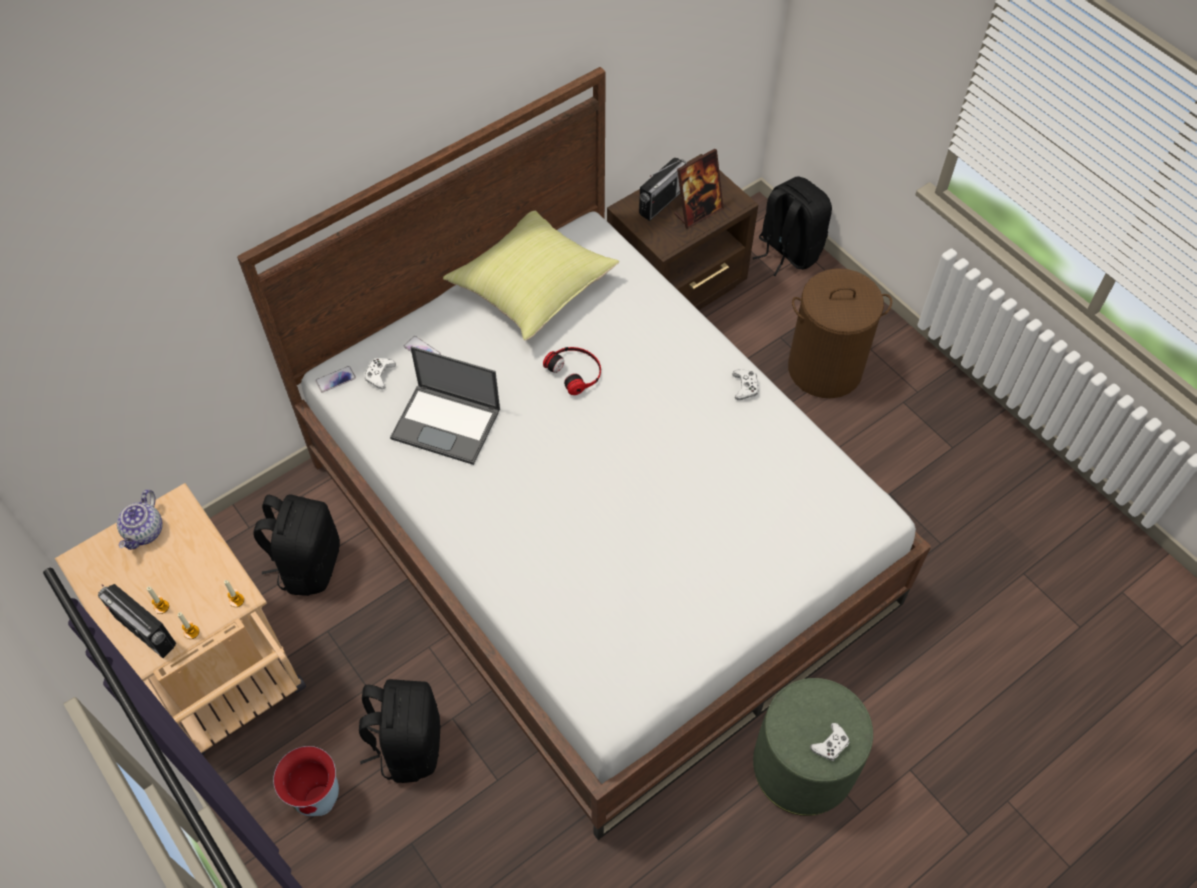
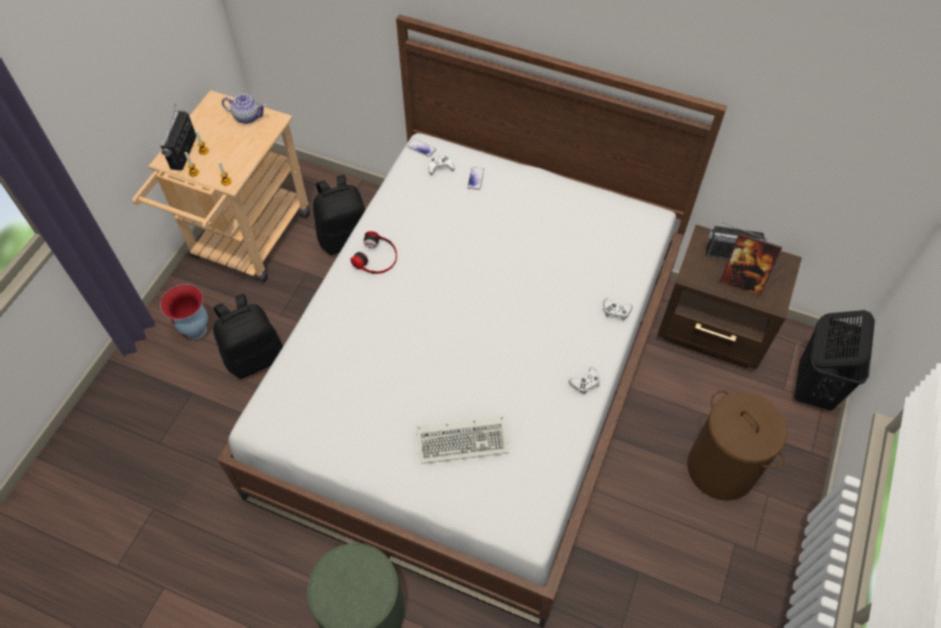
camera: 60 degrees right, 0 degrees up
teapot [117,490,163,550] -> teapot turned 150 degrees counterclockwise [222,94,266,124]
laptop [390,346,500,465] -> none
yellow pillow [443,211,619,341] -> none
headphones [543,347,601,395] -> headphones moved to [350,231,397,274]
black backpack [753,177,832,276] -> black laundry basket [794,310,875,410]
white game controller [810,723,849,761] -> white game controller moved to [603,299,632,321]
none -> keyboard [417,415,509,464]

